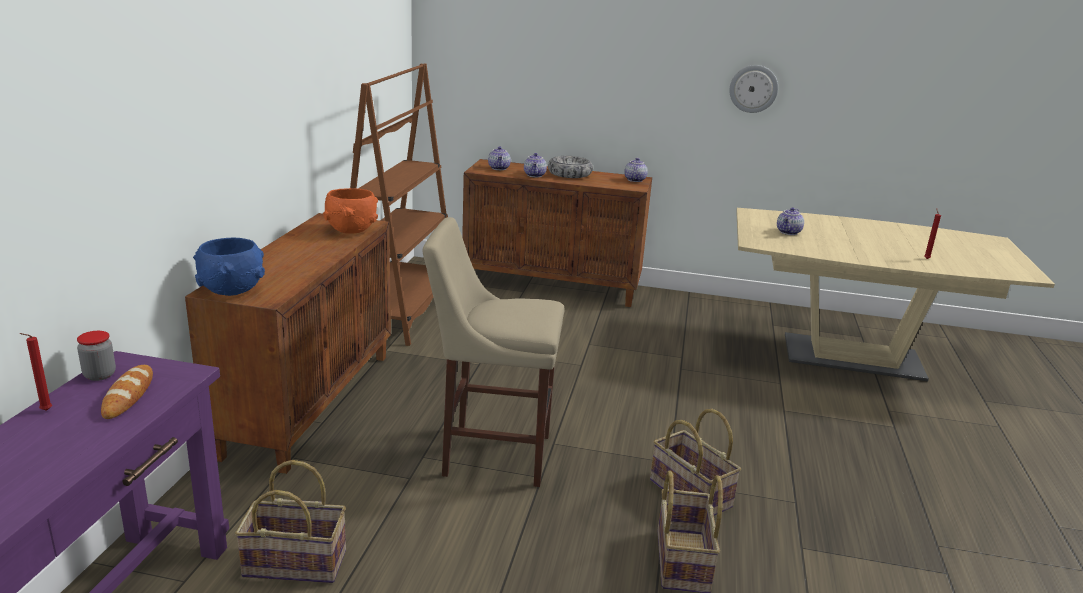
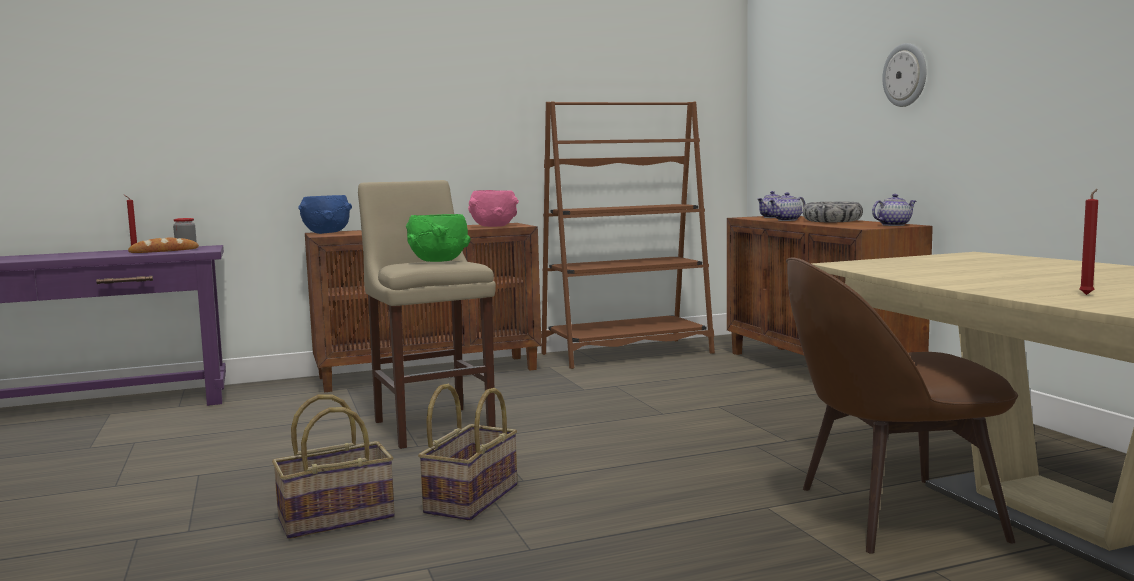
camera: 60 degrees right, 15 degrees down
basket [235,460,346,583] -> none
orange bowl [323,188,378,234] -> pink bowl [468,190,519,227]
wall clock [729,65,778,113] -> wall clock moved to [882,43,926,107]
teapot [777,207,804,235] -> none
none -> green bowl [406,214,471,262]
none -> brown chair [786,257,1018,554]

